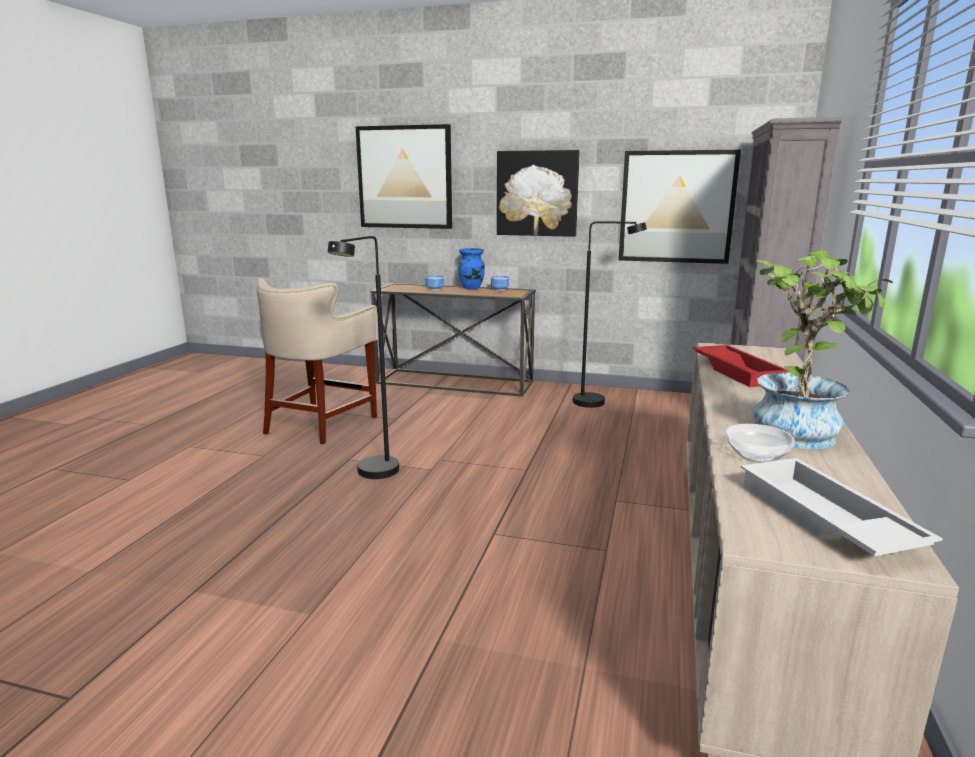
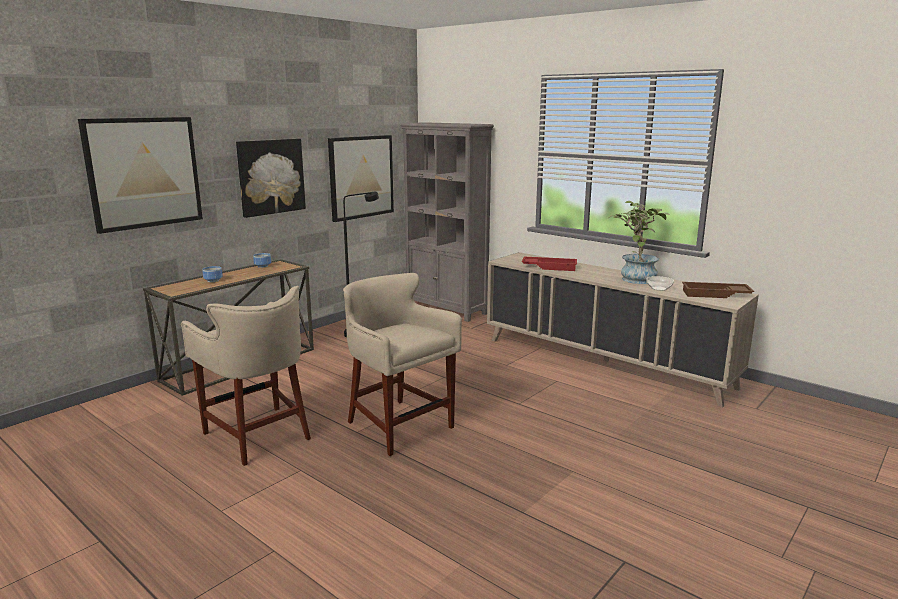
camera: 65 degrees left, 0 degrees up
black floor lamp [327,236,399,479] -> beige stool [343,273,462,456]
blue vase [458,248,485,289] -> none
white tray [741,458,943,556] -> brown tray [682,282,754,298]

